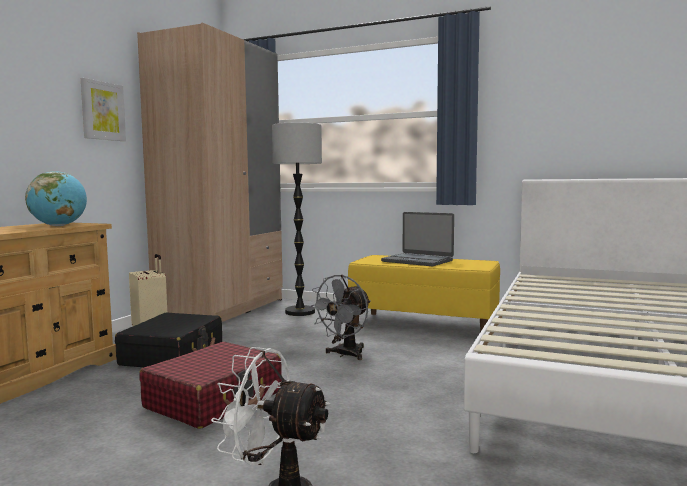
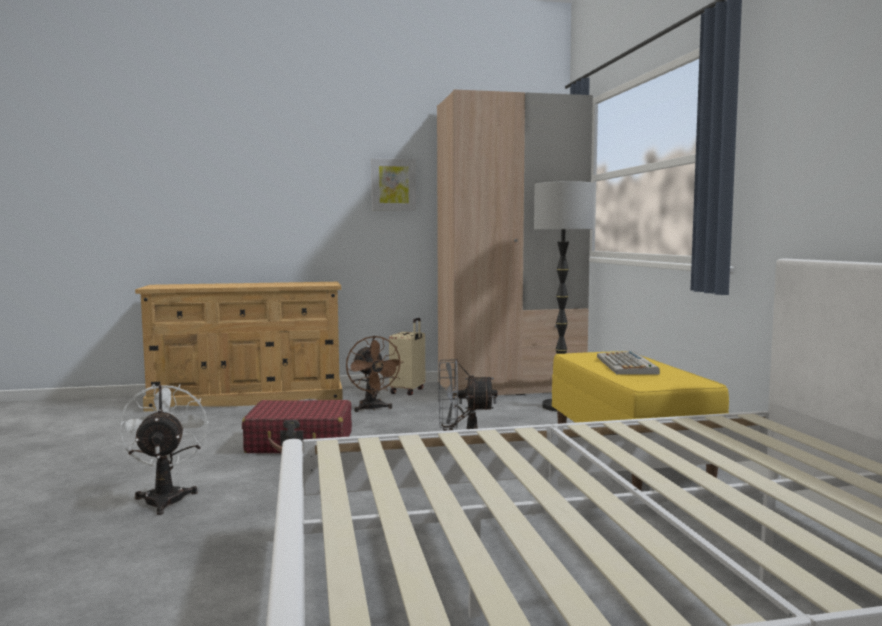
camera: 55 degrees right, 0 degrees up
globe [25,171,87,226] -> none
black suitcase [115,312,222,367] -> brown fan [346,336,404,412]
laptop [381,212,454,266] -> keyboard [597,351,660,375]

